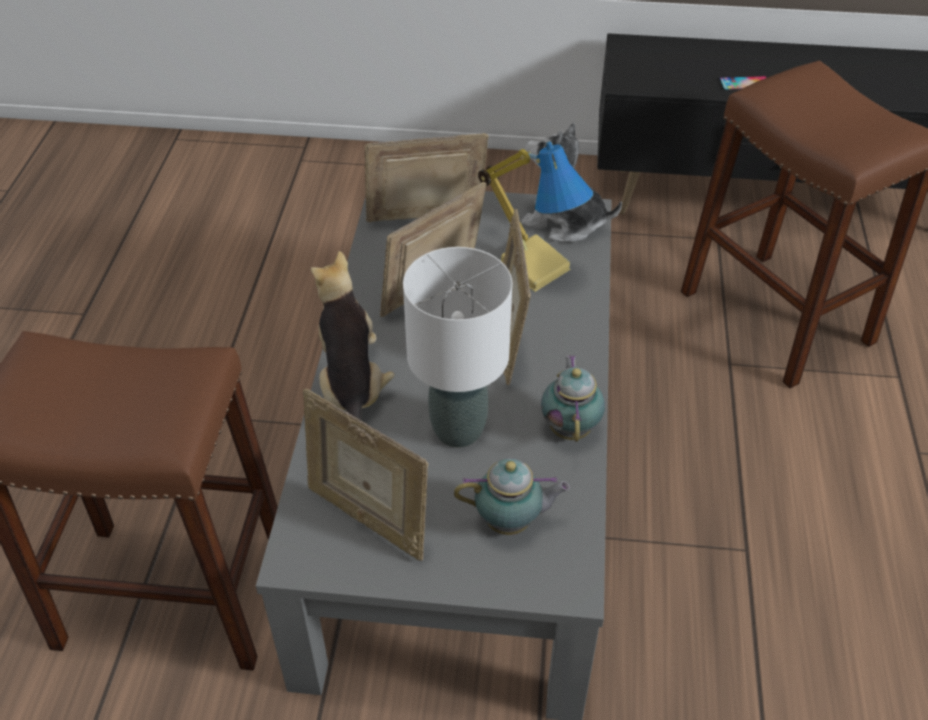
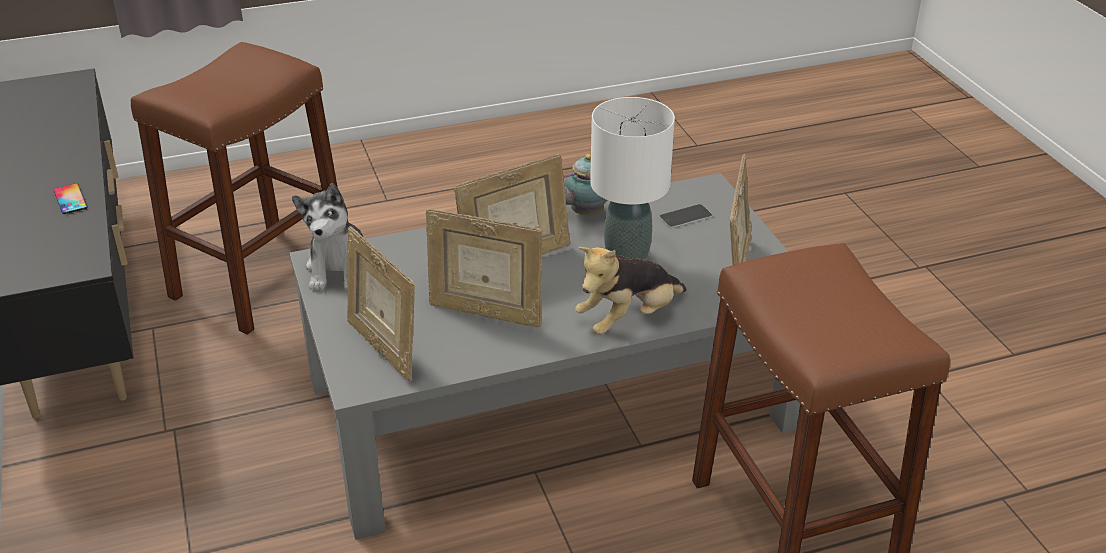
camera: 115 degrees left, 10 degrees down
teapot [454,458,570,535] -> phone [659,204,713,228]
table lamp [478,141,593,292] -> none

